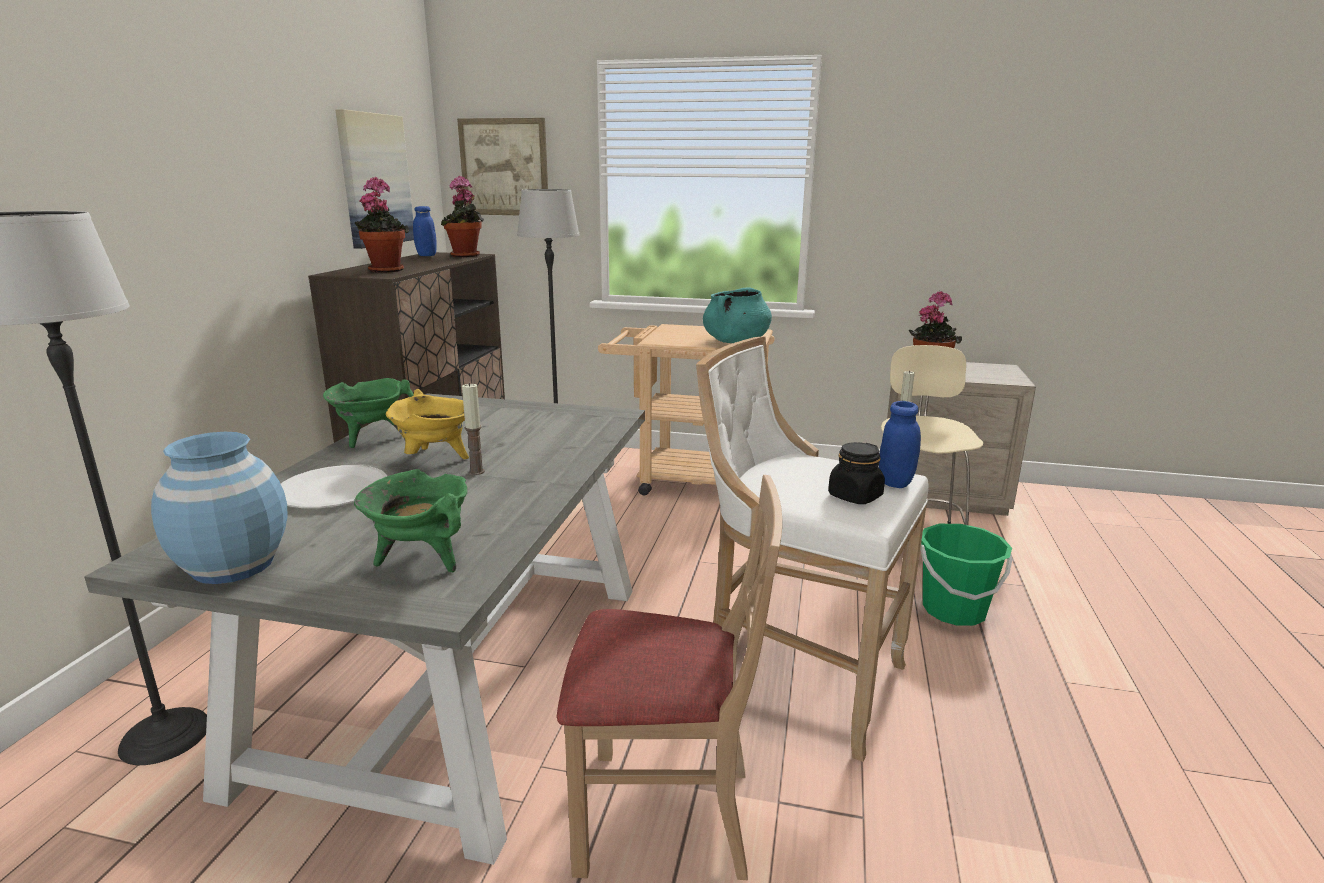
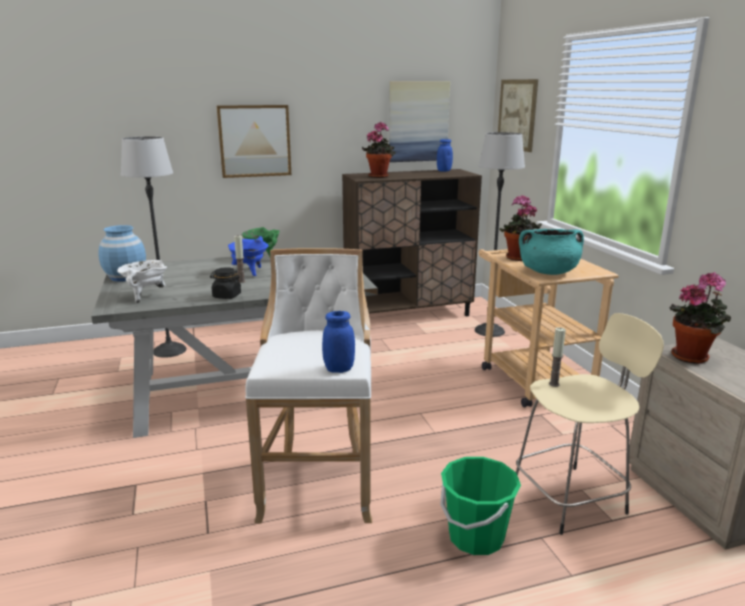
camera: 60 degrees right, 0 degrees up
white plate [281,465,387,508] -> none
green cooking pot [354,469,467,572] -> white cooking pot [117,260,167,304]
yellow cooking pot [386,389,469,459] -> blue cooking pot [228,236,269,276]
potted plant [441,176,484,257] -> potted plant moved to [500,195,542,261]
beige chair [557,475,782,880] -> none
black jar [828,442,885,504] -> black jar moved to [210,267,241,299]
none -> picture [217,105,291,178]

